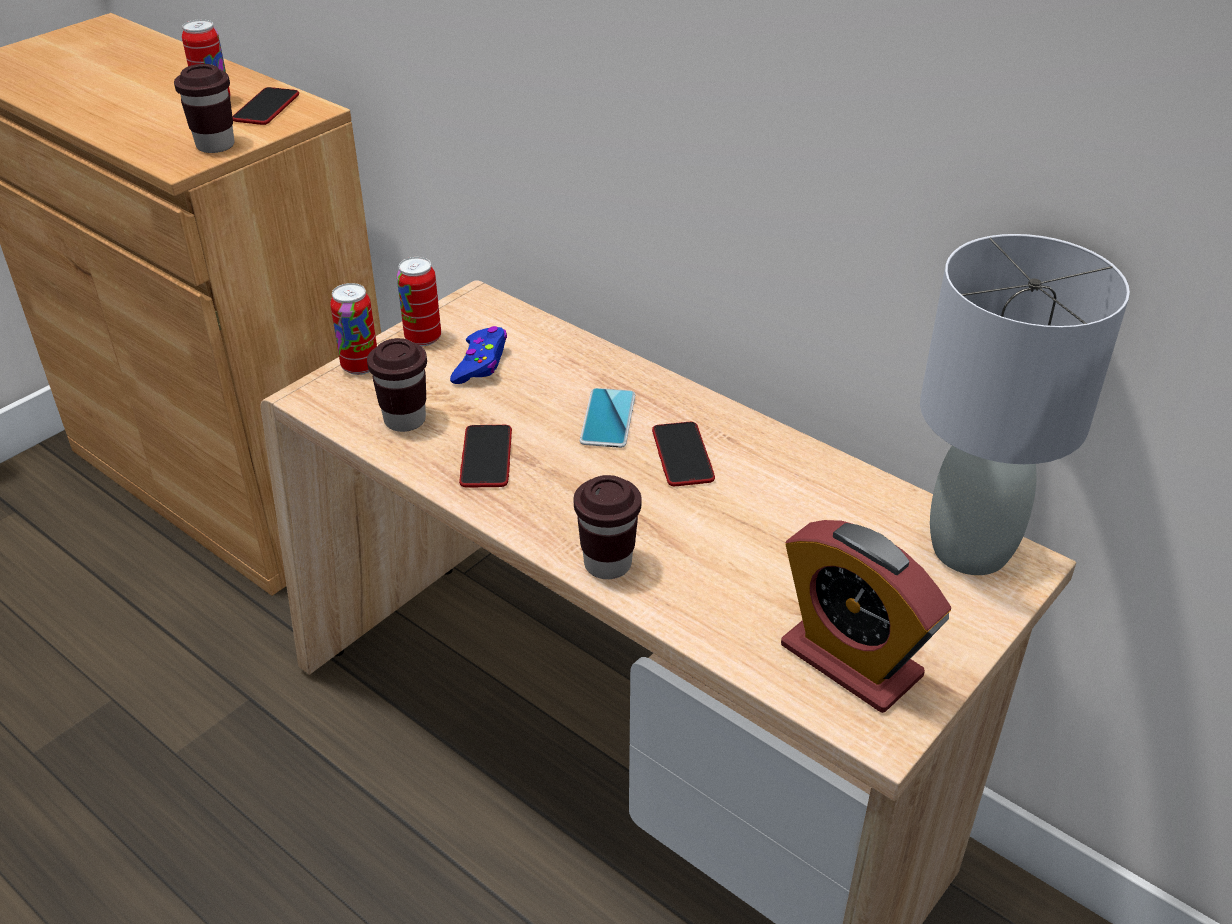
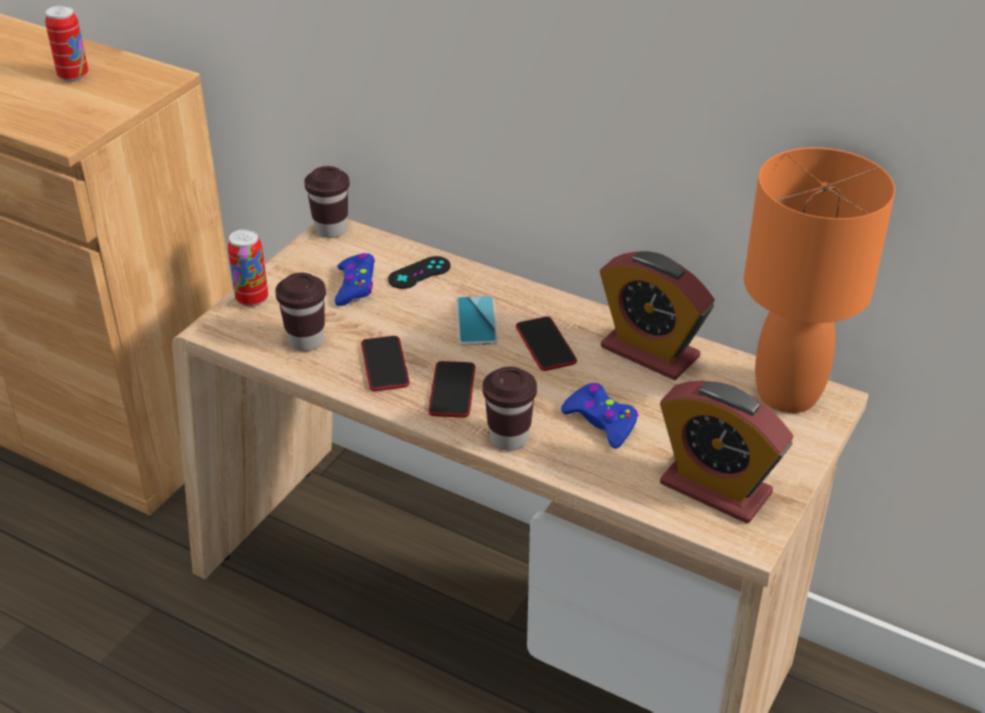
camera: 10 degrees left, 0 degrees up
brown cup [174,64,234,153] -> brown cup moved to [304,166,350,238]
phone [232,87,299,125] -> phone moved to [428,361,475,418]
can [397,257,441,346] -> none
grey table lamp [920,234,1130,575] -> orange table lamp [744,147,895,413]
none -> black game controller [388,256,450,289]
none -> blue game controller [561,383,639,449]
none -> alarm clock [600,251,714,380]

